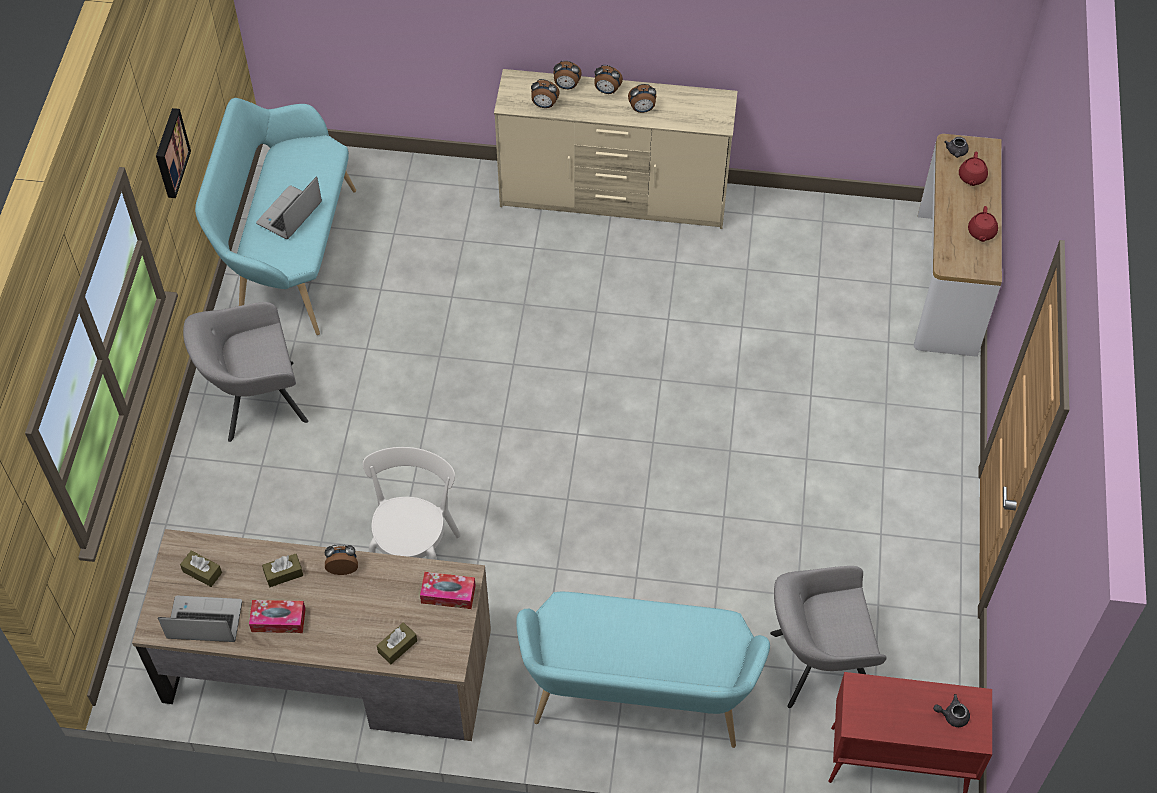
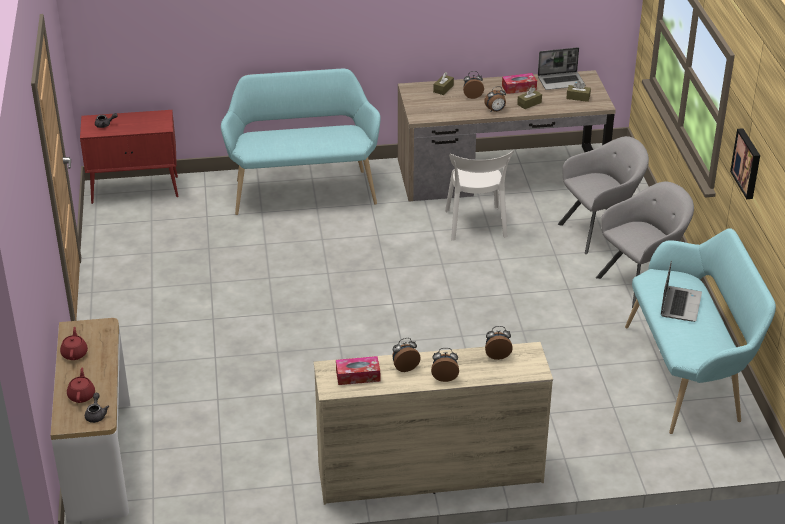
camera: 165 degrees right, 20 degrees down
tissue box [420,572,476,609] -> tissue box moved to [336,356,380,385]
alarm clock [553,60,582,89] -> alarm clock moved to [463,71,484,99]
grey armchair [770,566,887,708] -> grey armchair moved to [558,136,649,254]

